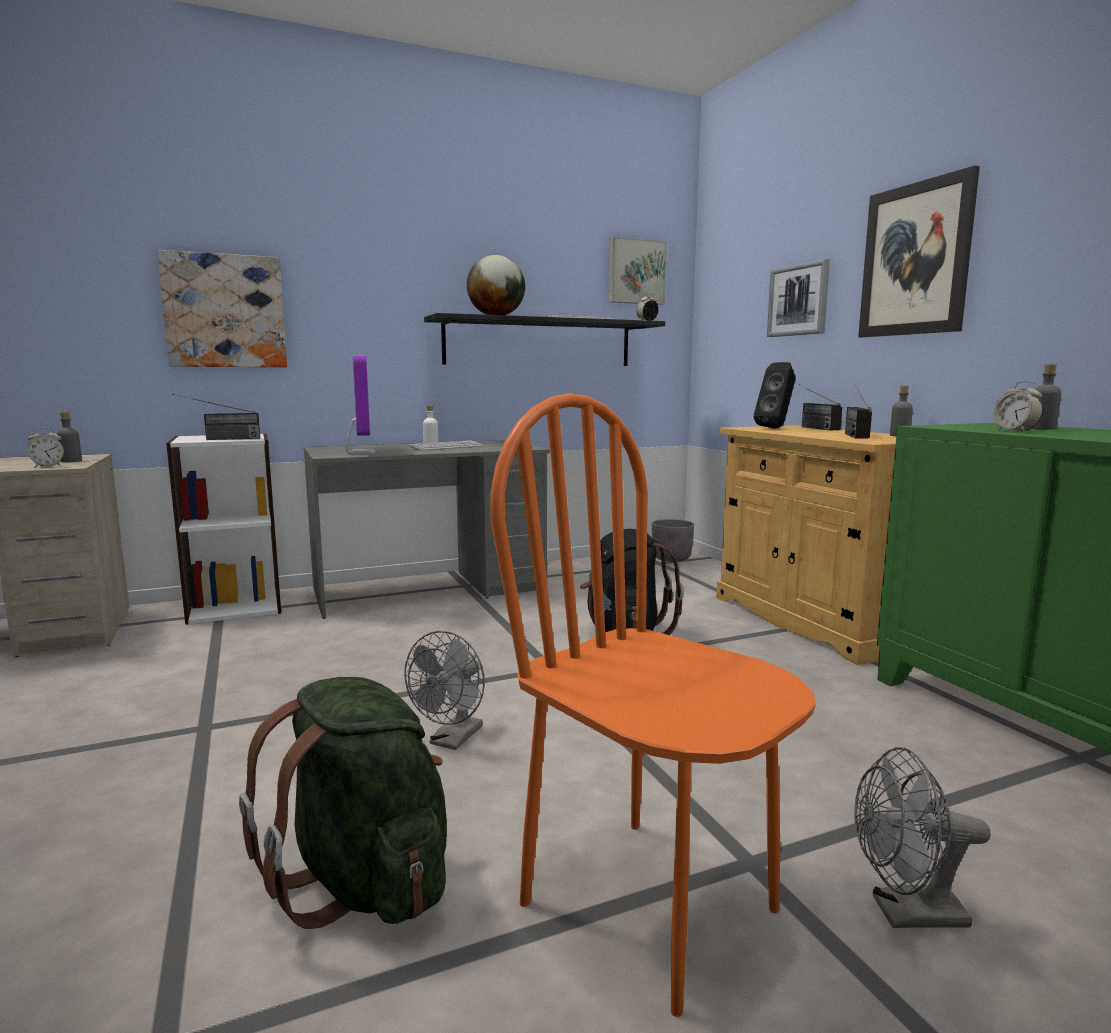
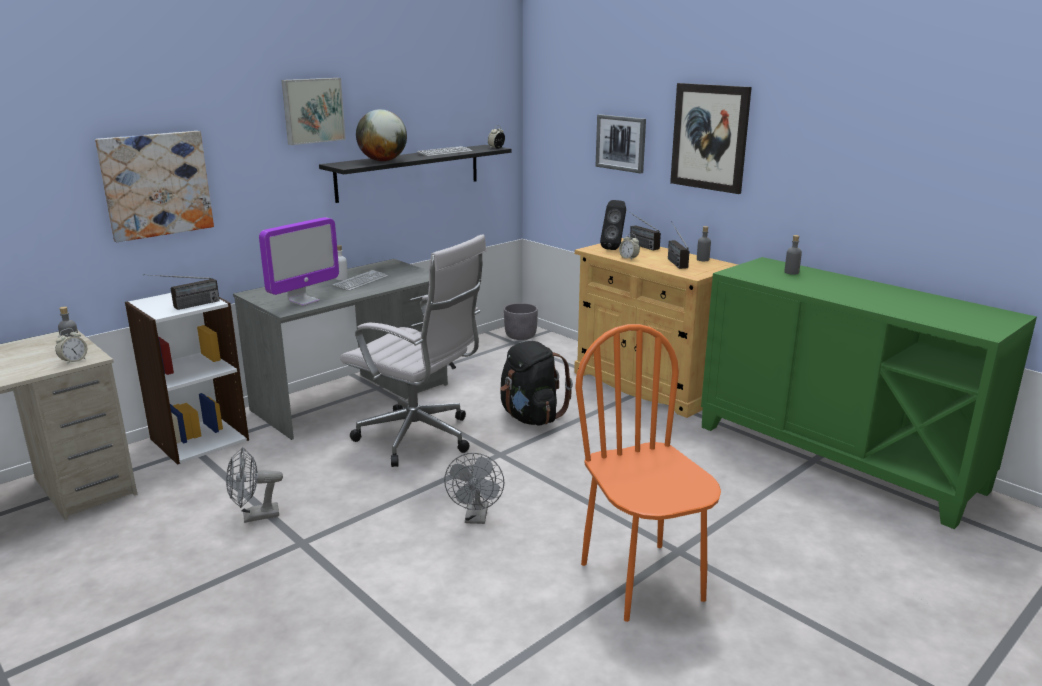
camera: 20 degrees left, 10 degrees up
green backpack [239,677,447,929] -> none
monitor [346,355,376,454] -> monitor turned 75 degrees clockwise [259,217,339,306]
orange chair [490,393,816,1017] -> orange chair turned 45 degrees clockwise [575,324,721,622]
picture [609,237,667,305] -> picture moved to [282,78,346,145]
grey fan [854,747,991,928] -> grey fan moved to [226,447,283,523]
alarm clock [994,381,1043,432] -> alarm clock moved to [619,233,640,260]
none -> white office chair [340,234,487,467]

